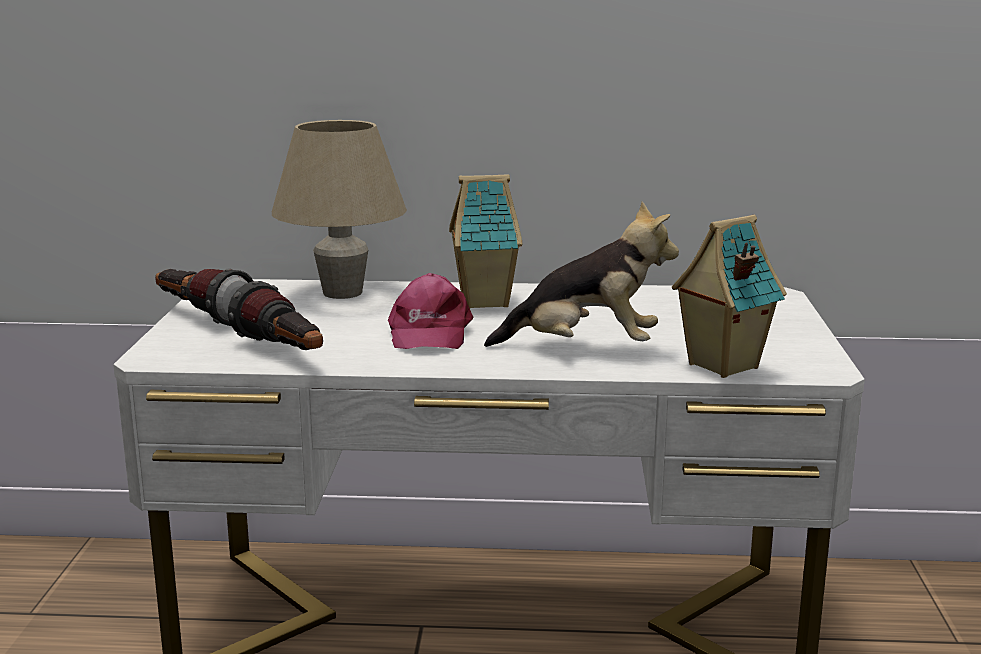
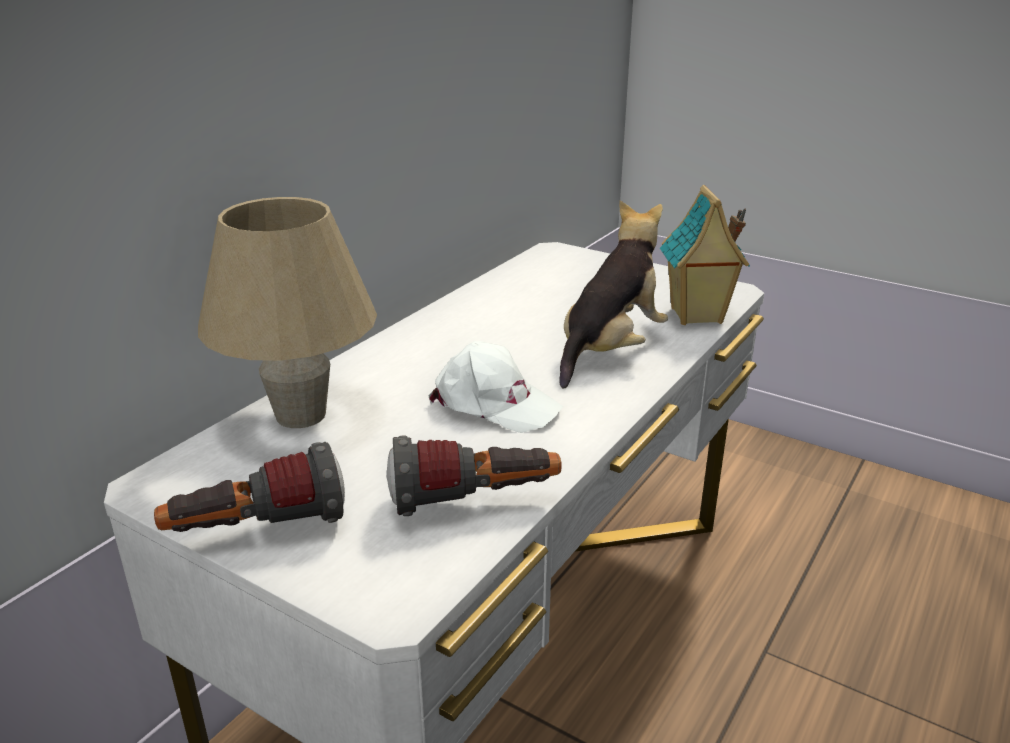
camera: 60 degrees left, 10 degrees up
pink cap [388,273,474,349] -> white cap [429,341,563,433]
toy house [449,174,523,308] -> none

